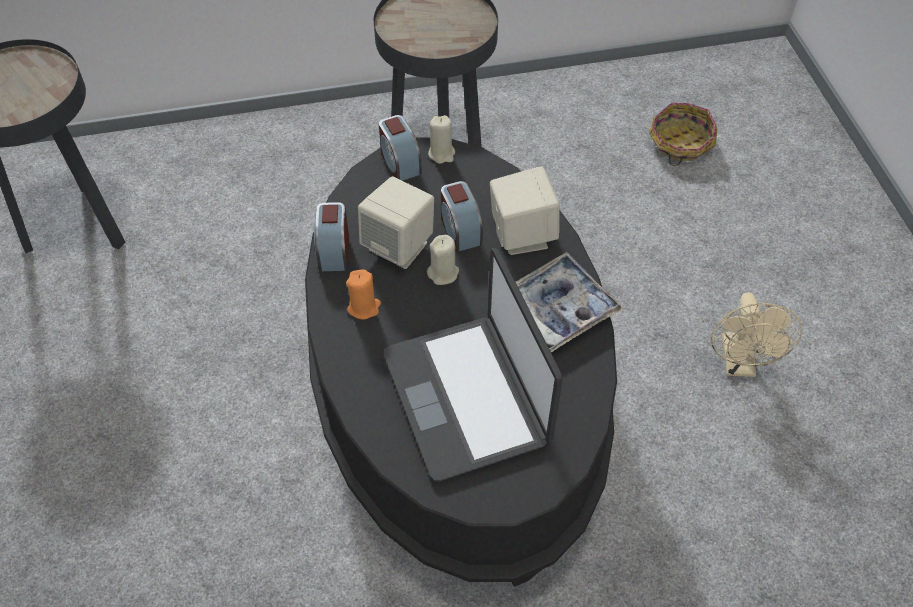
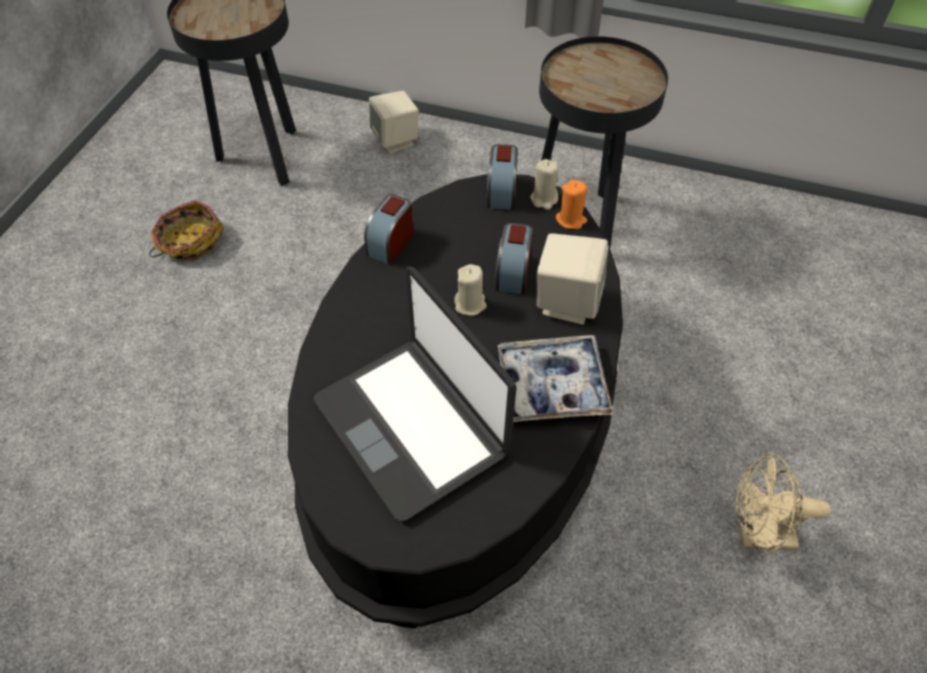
camera: 30 degrees right, 0 degrees up
orange candle [346,269,381,319] -> orange candle moved to [555,180,588,229]
beige speaker [358,176,434,269] -> beige speaker moved to [369,91,419,154]
laptop [384,248,563,481] -> laptop turned 45 degrees counterclockwise [314,266,517,522]
basket [649,103,717,166] -> basket moved to [149,200,225,261]
beige fan [711,292,802,377] -> beige fan turned 60 degrees clockwise [736,453,831,554]

